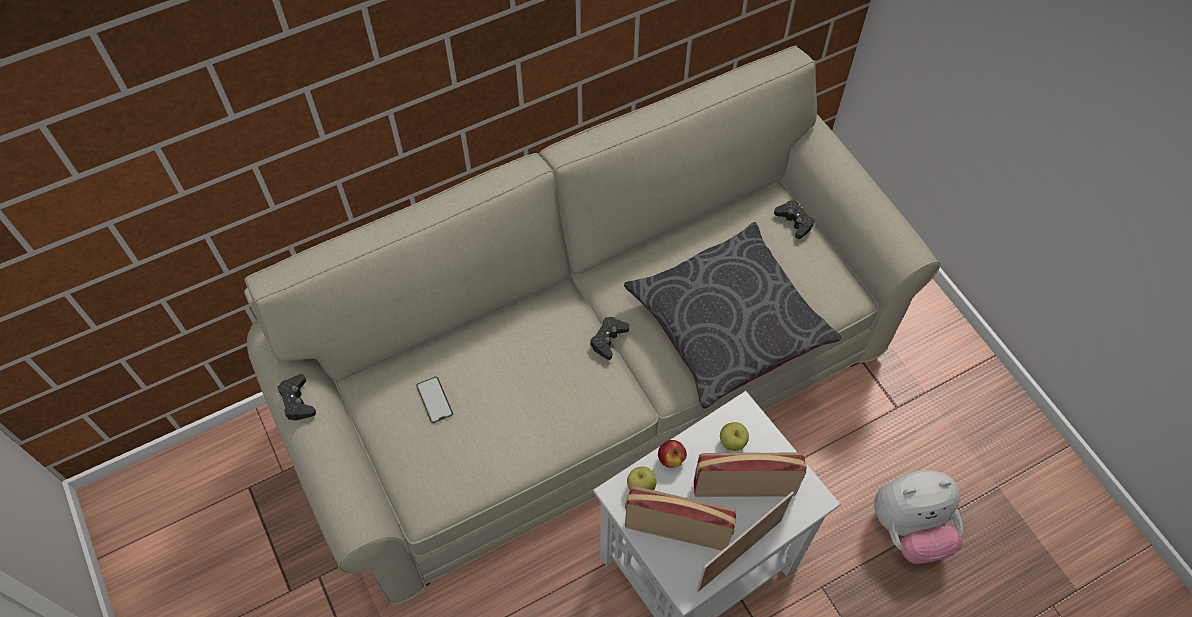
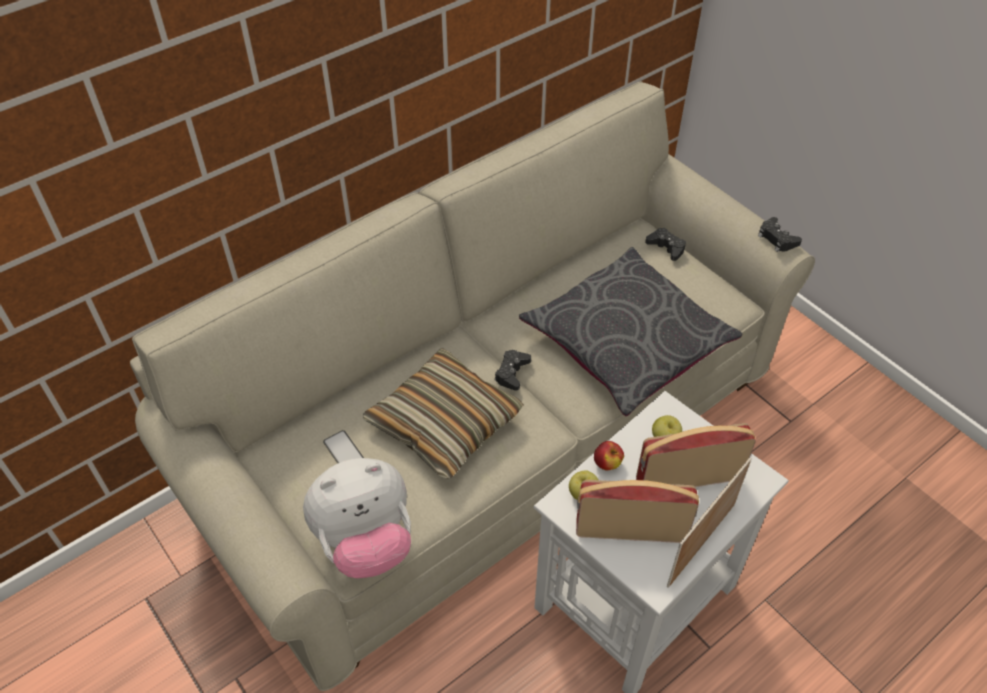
camera: 10 degrees left, 10 degrees down
black game controller [277,374,316,421] -> black game controller moved to [758,217,802,252]
plush toy [874,470,963,564] -> plush toy moved to [303,458,411,578]
none -> pillow [363,348,524,478]

